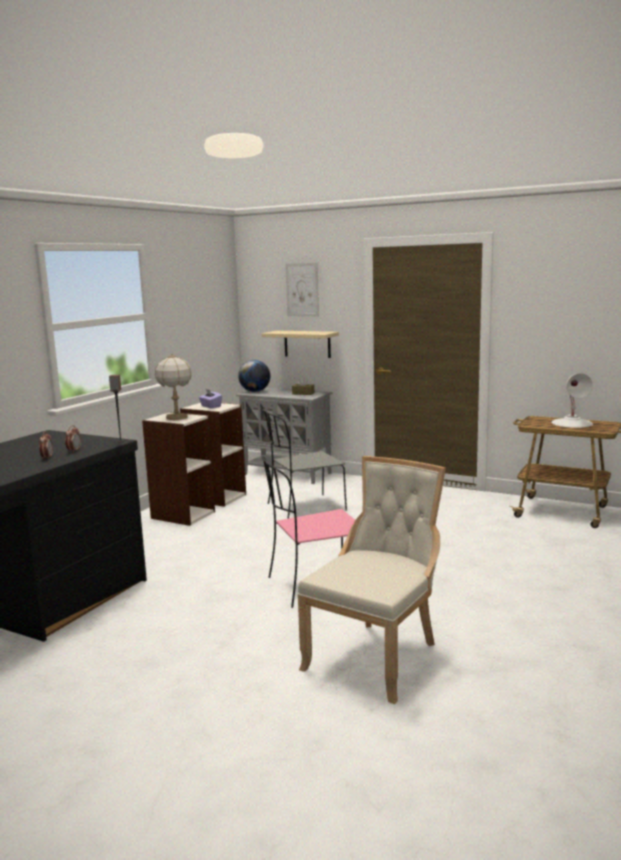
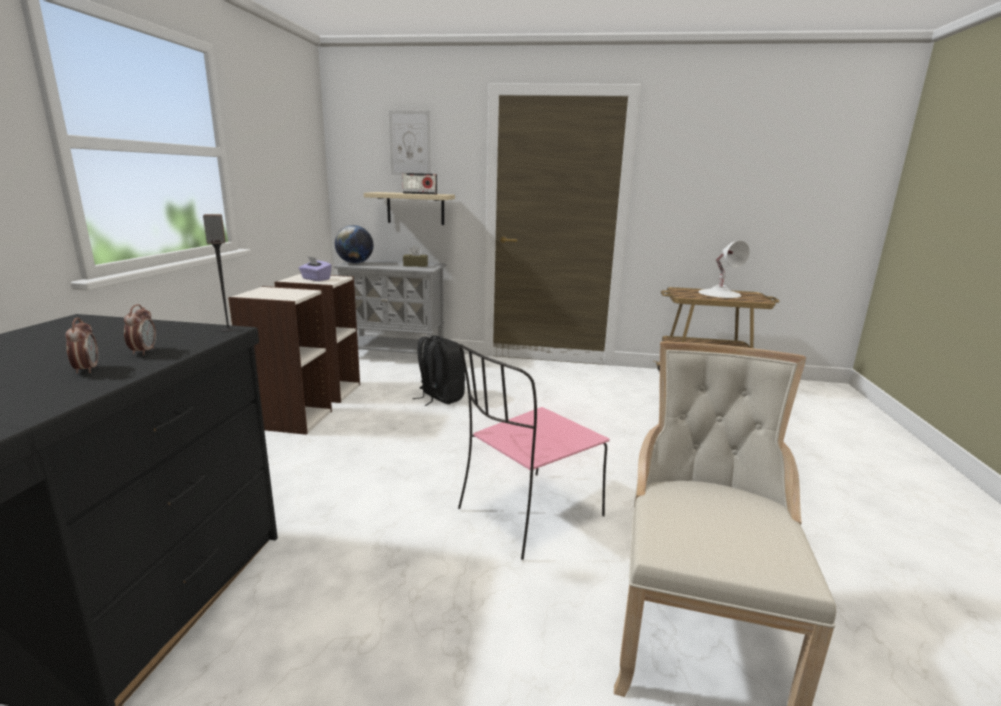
camera: 20 degrees left, 5 degrees up
table lamp [155,354,192,420] -> none
grey chair [262,409,347,519] -> black backpack [412,336,465,406]
none -> radio [402,173,437,195]

